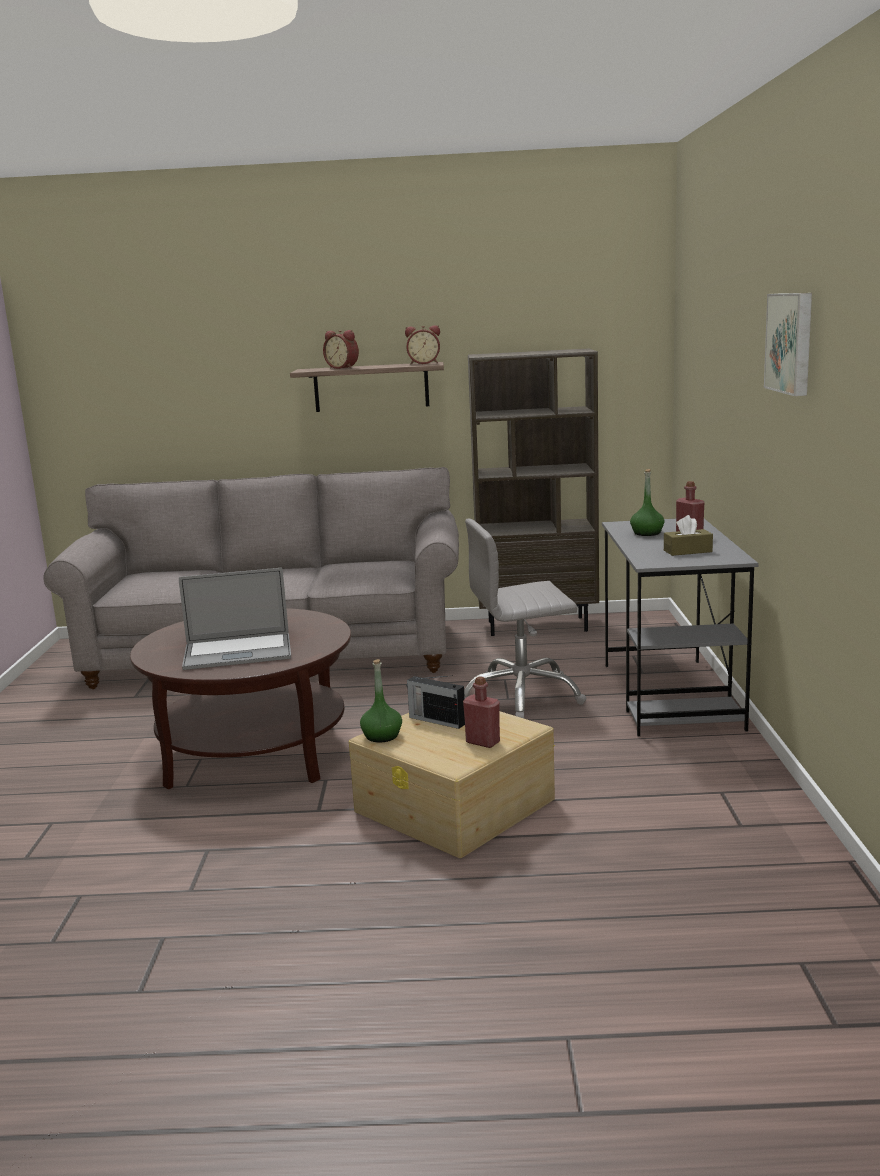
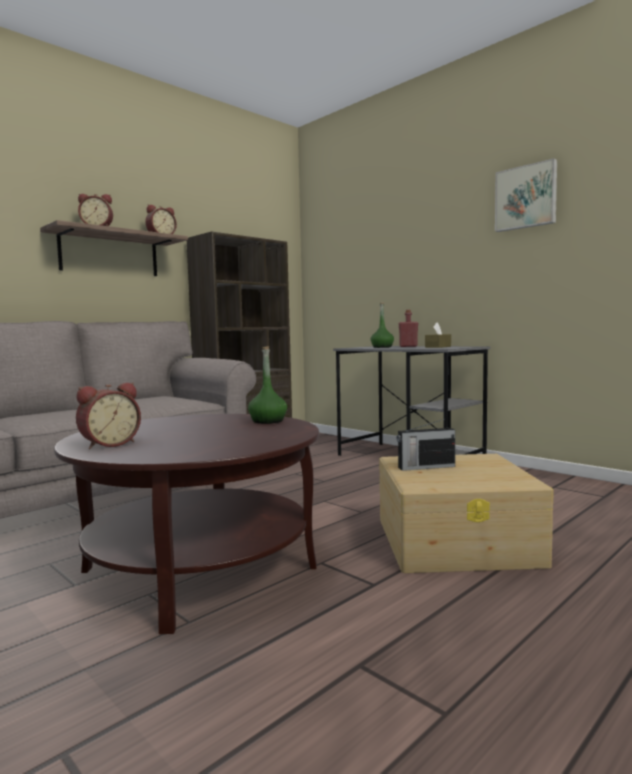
camera: 45 degrees left, 10 degrees down
laptop [179,568,291,670] -> none
green bottle [360,659,402,742] -> green bottle moved to [248,346,287,424]
red bottle [463,676,500,748] -> none
grey office chair [464,519,587,718] -> none
none -> alarm clock [76,382,141,449]

